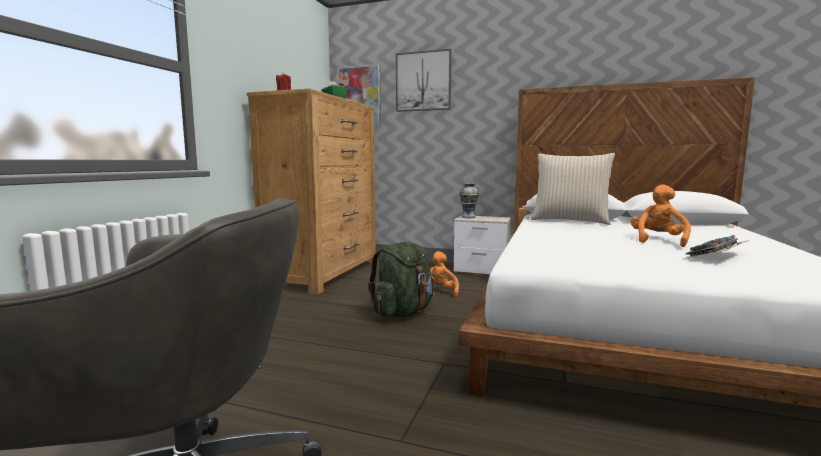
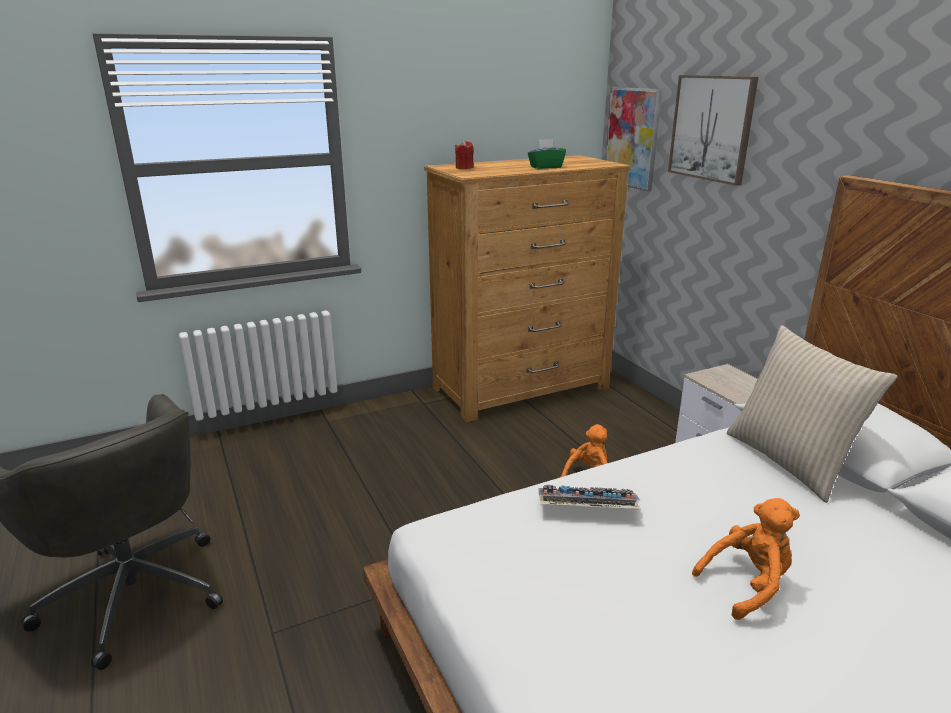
camera: 45 degrees right, 15 degrees up
green backpack [368,242,433,317] -> none
vase [459,183,479,218] -> none
keyboard [685,235,749,258] -> keyboard moved to [538,485,641,509]

